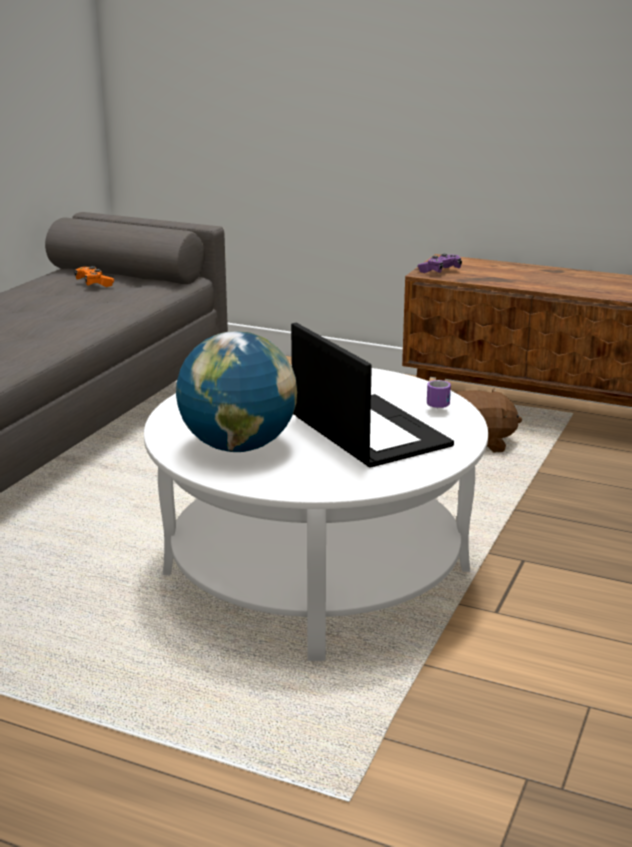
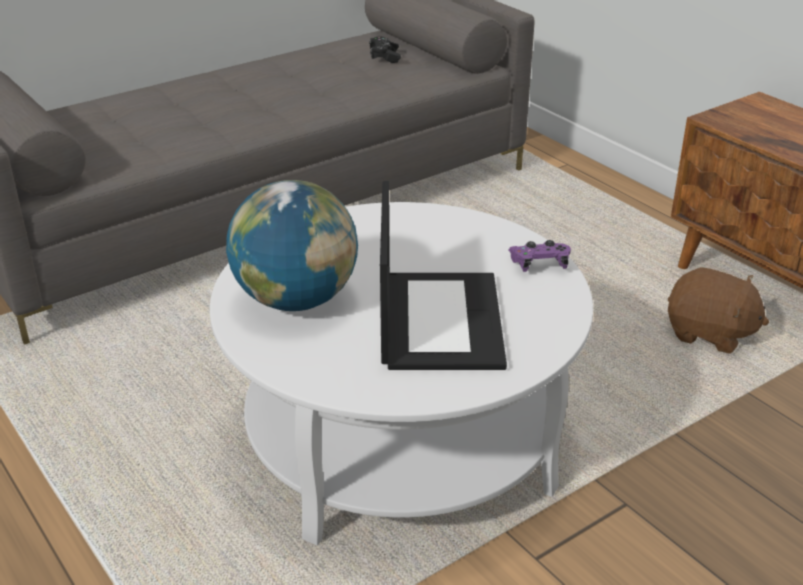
camera: 30 degrees right, 10 degrees up
orange game controller [74,266,114,287] -> black game controller [369,36,401,63]
purple game controller [418,254,462,273] -> purple game controller moved to [509,240,571,272]
mug [427,380,451,408] -> none

